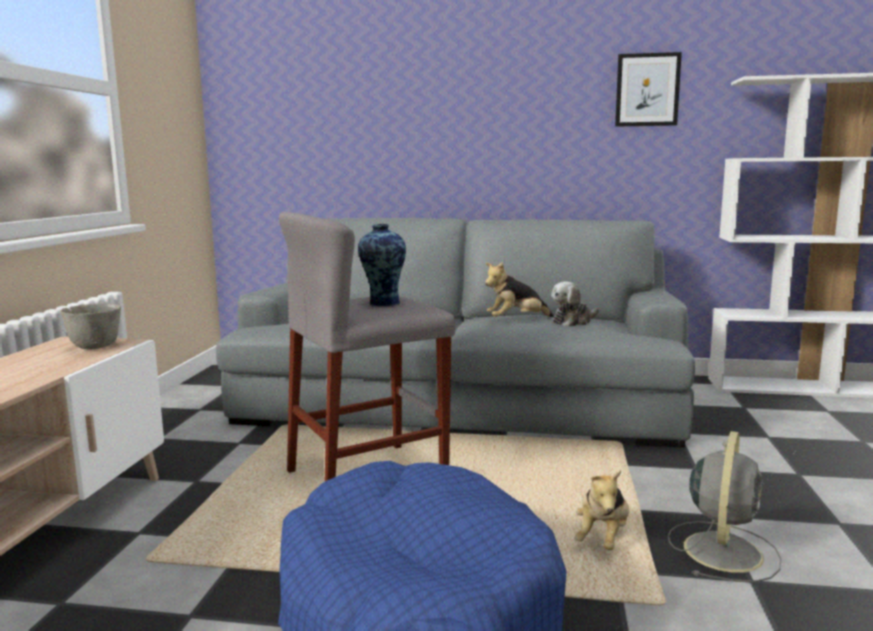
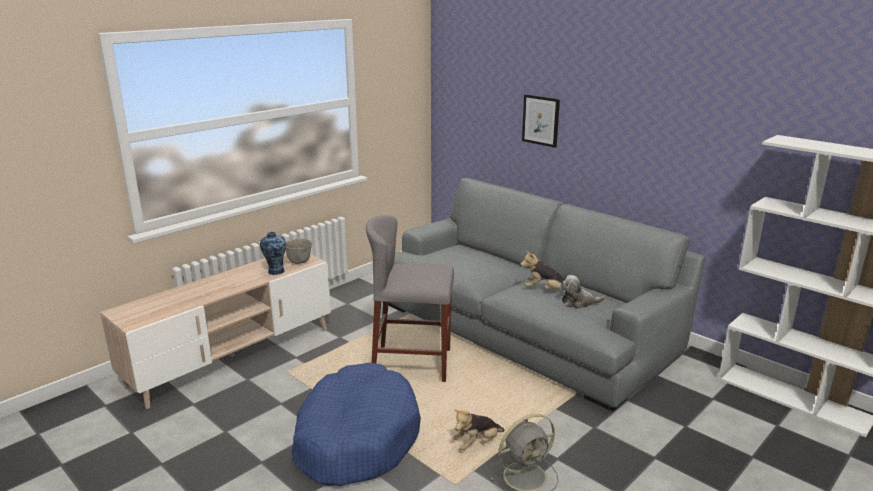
camera: 35 degrees right, 10 degrees up
vase [358,224,406,306] -> vase moved to [260,232,286,275]
picture [615,52,682,127] -> picture moved to [522,94,560,148]

